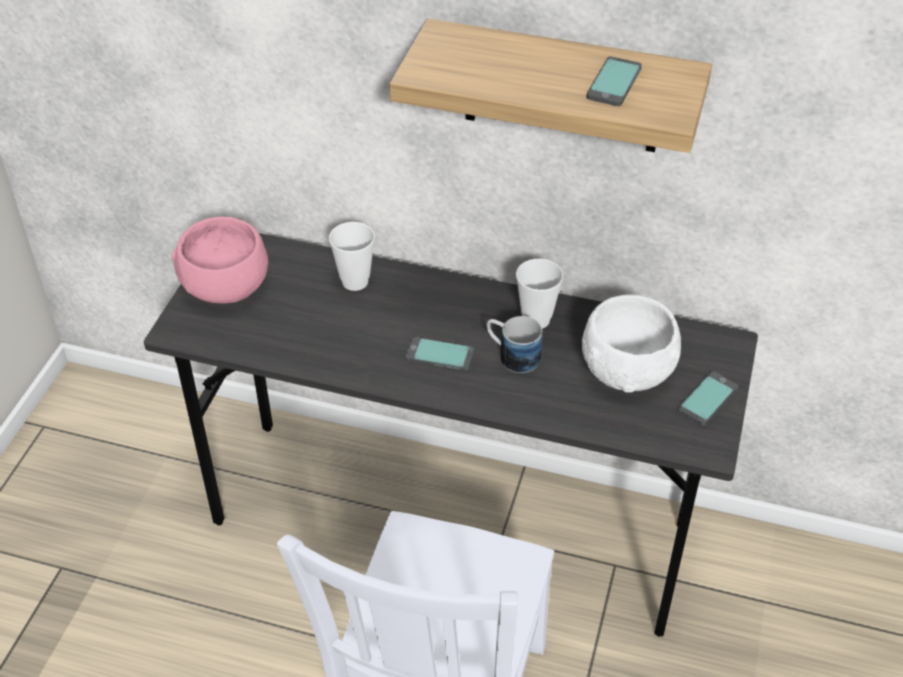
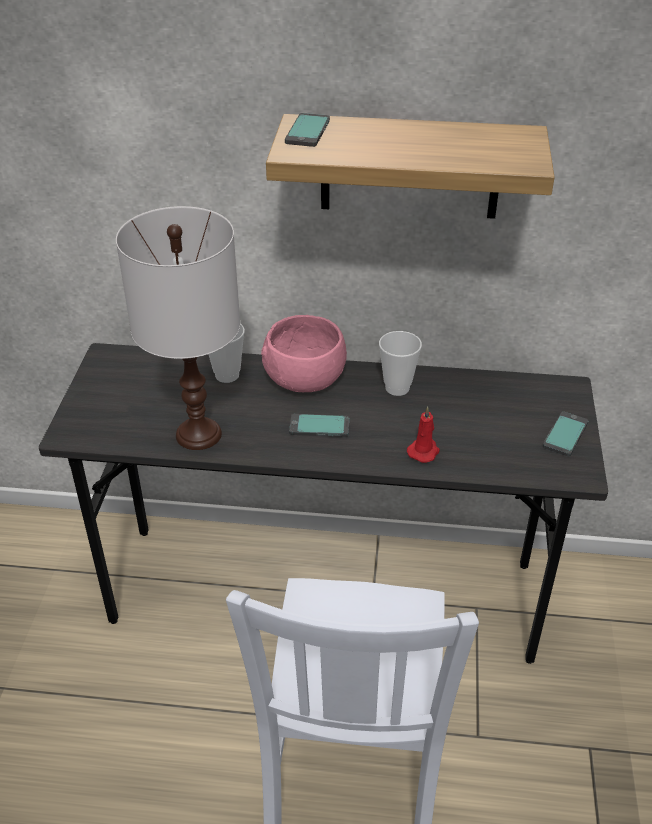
camera: 10 degrees left, 5 degrees down
pink bowl [171,217,268,304] -> pink bowl moved to [261,315,347,392]
mug [487,316,542,373] -> none
white bowl [582,294,681,393] -> none
phone [586,56,642,106] -> phone moved to [285,113,330,147]
none -> white table lamp [116,206,240,450]
none -> red candle [407,407,440,463]

